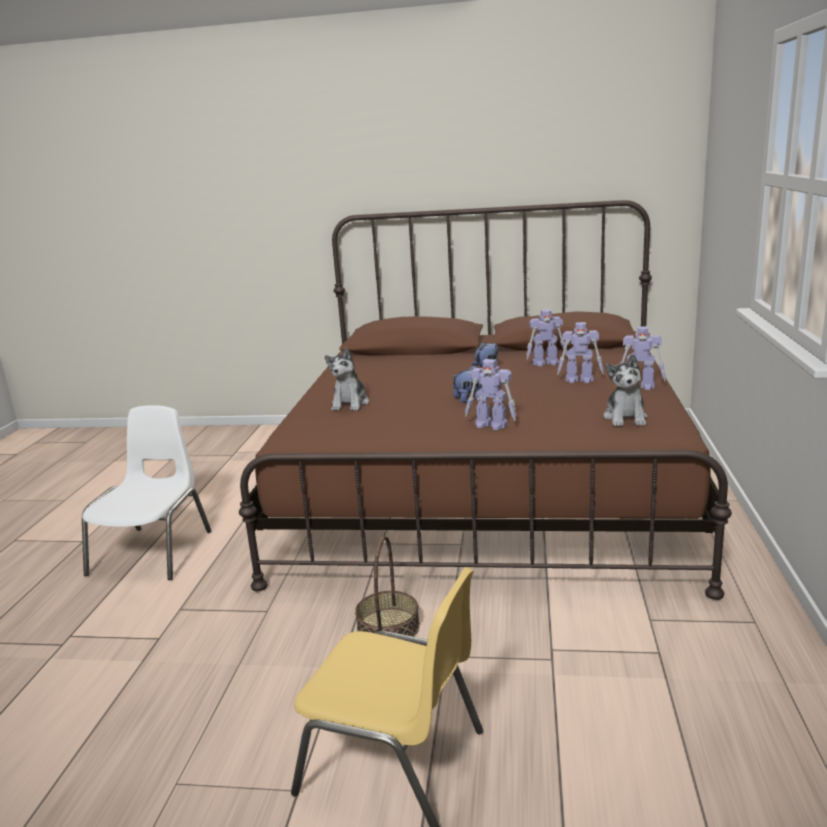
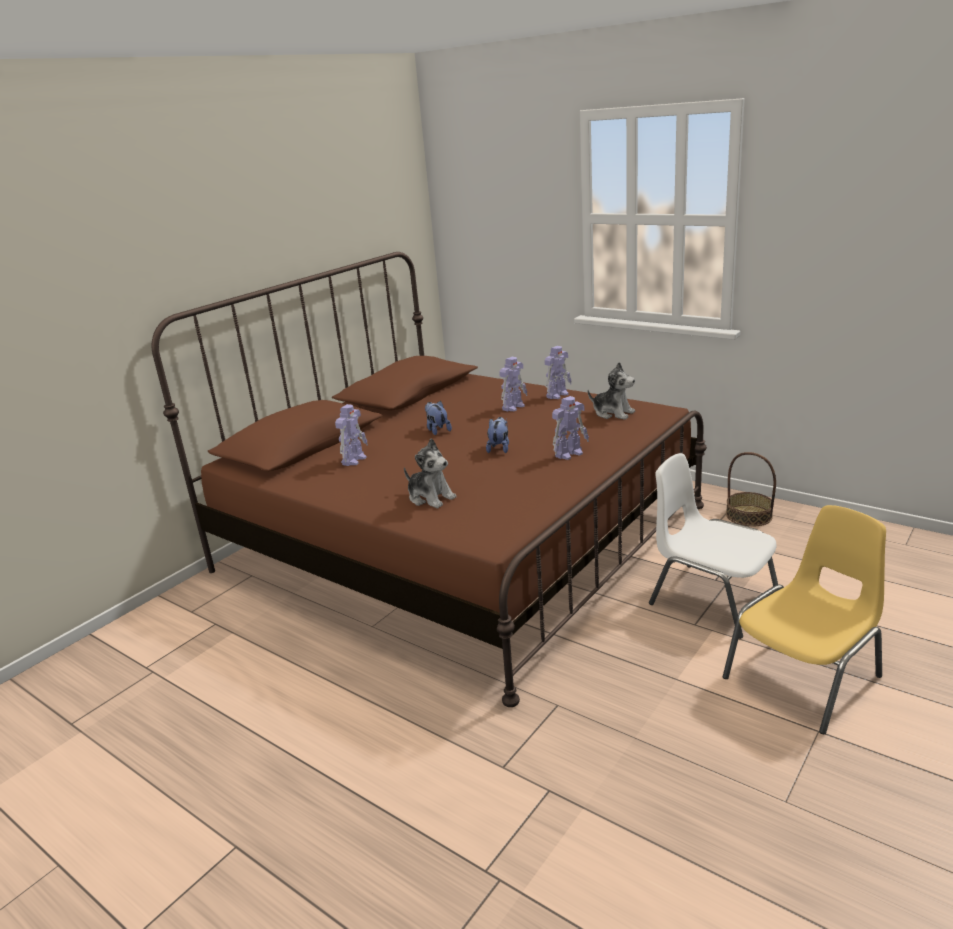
camera: 60 degrees left, 5 degrees up
white chair [82,405,211,580] -> white chair moved to [649,453,778,639]
basket [355,536,420,637] -> basket moved to [726,452,776,527]
toy robot [526,309,567,366] -> toy robot moved to [335,404,368,466]

